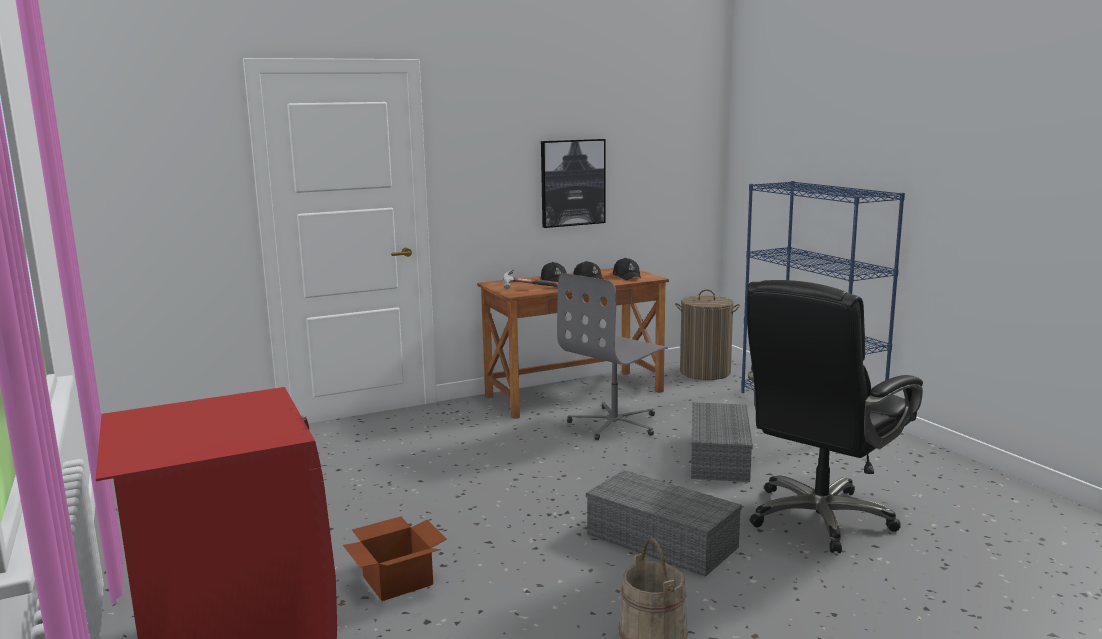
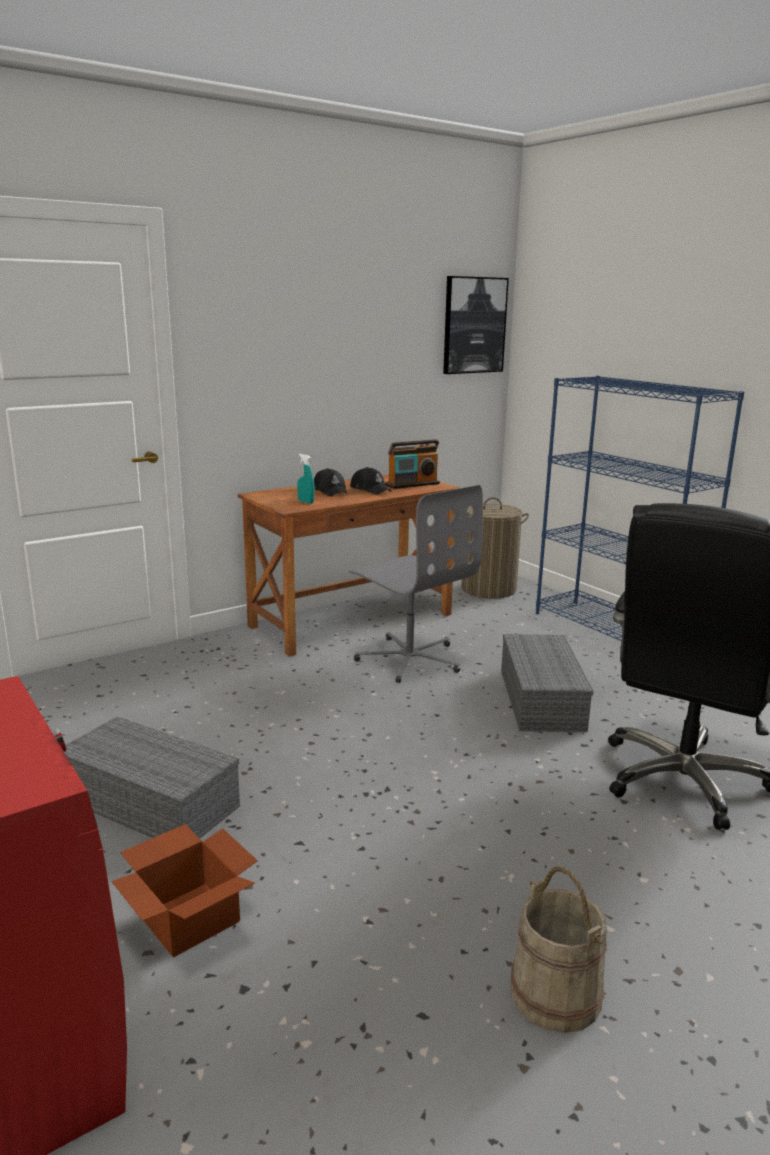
camera: 10 degrees left, 5 degrees up
hammer [503,269,558,289] -> turquoise spray bottle [297,454,315,504]
picture [541,139,606,228] -> picture moved to [443,276,509,374]
grey office chair [557,273,668,440] -> grey office chair turned 75 degrees counterclockwise [349,485,483,683]
grey storage box [586,470,742,577] -> grey storage box moved to [64,717,240,838]
black cap [613,258,641,280] -> radio [385,439,440,489]

